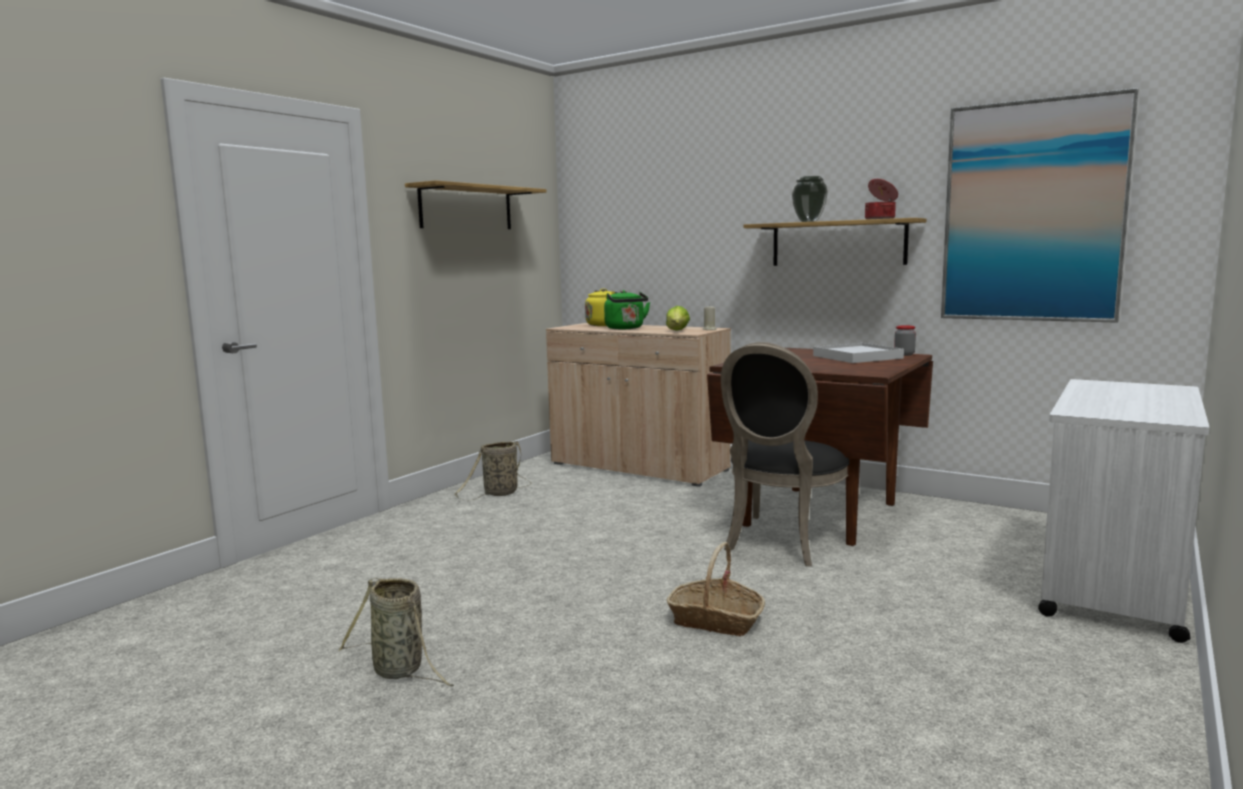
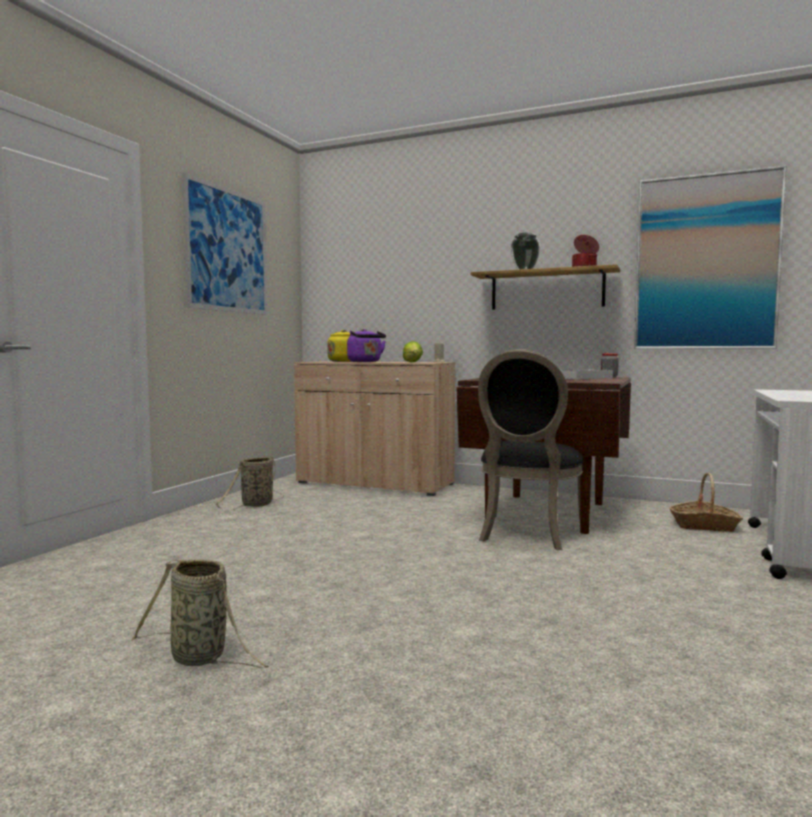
camera: 10 degrees left, 5 degrees down
shelf [405,180,546,229] -> picture [182,172,267,315]
green kettle [604,290,650,329] -> purple kettle [347,329,386,362]
basket [667,542,765,636] -> basket moved to [669,473,743,532]

